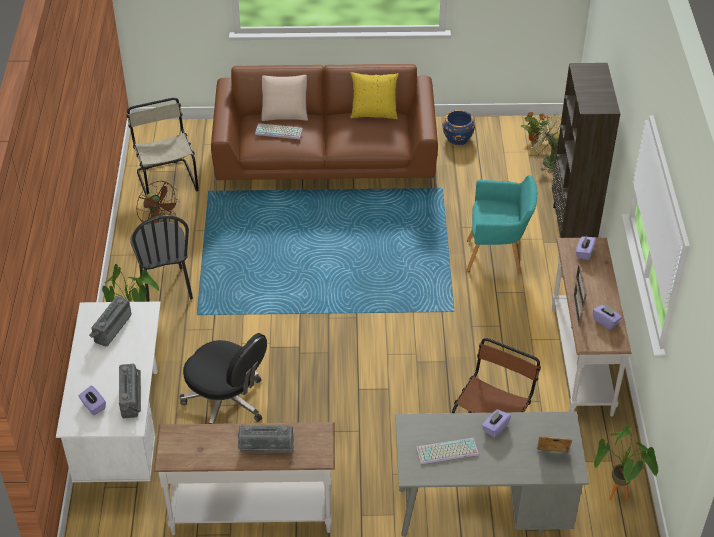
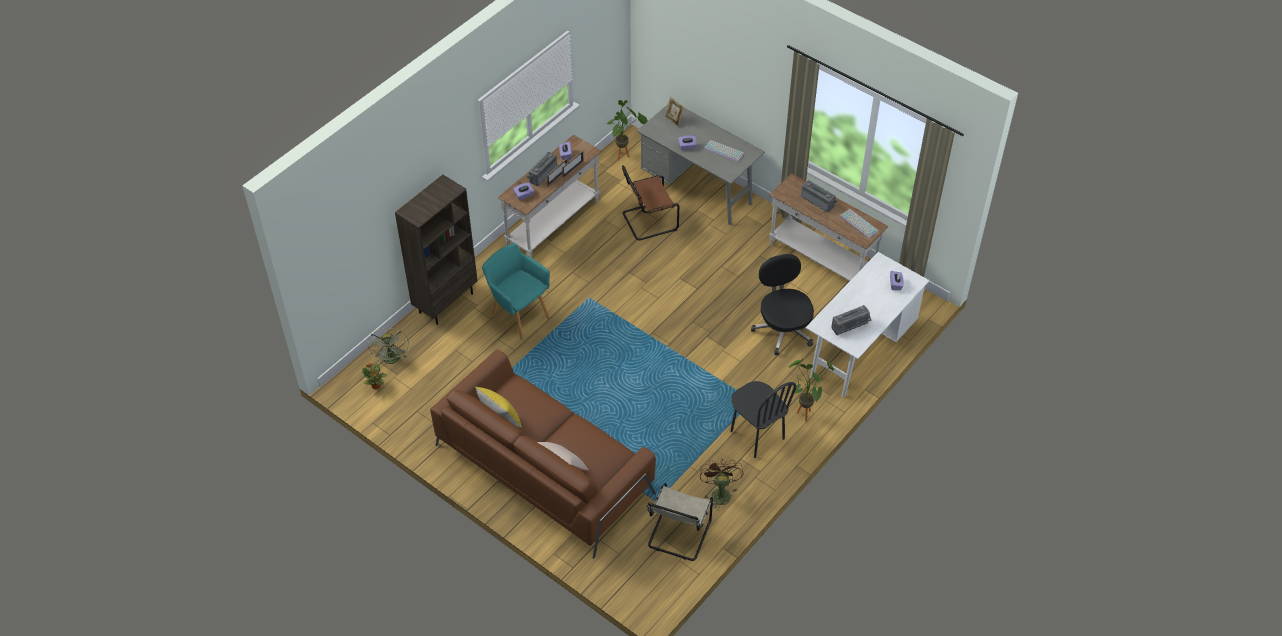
camera: 140 degrees left, 5 degrees up
radio [119,364,141,418] -> radio moved to [527,152,557,186]
black chair [130,215,193,302] -> black chair turned 120 degrees clockwise [730,381,796,458]
keyboard [255,123,303,139] -> keyboard moved to [840,209,878,238]
blue planter [442,110,475,146] -> none

